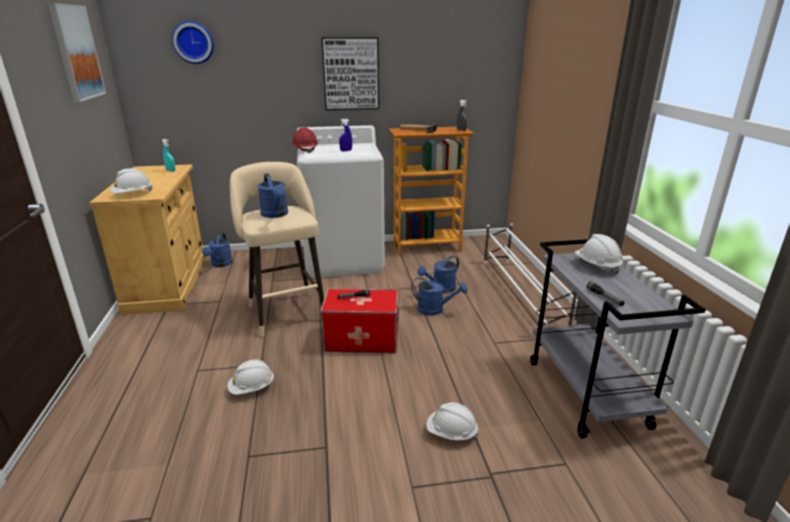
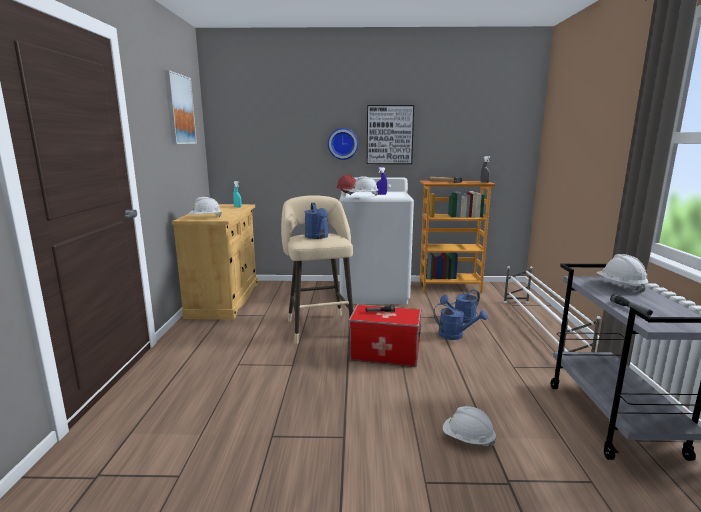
camera: 10 degrees right, 10 degrees down
wall clock [172,21,214,64] -> wall clock moved to [328,128,358,160]
blue watering can [202,233,233,267] -> none
white hard hat [227,359,275,395] -> white hard hat moved to [350,176,378,196]

